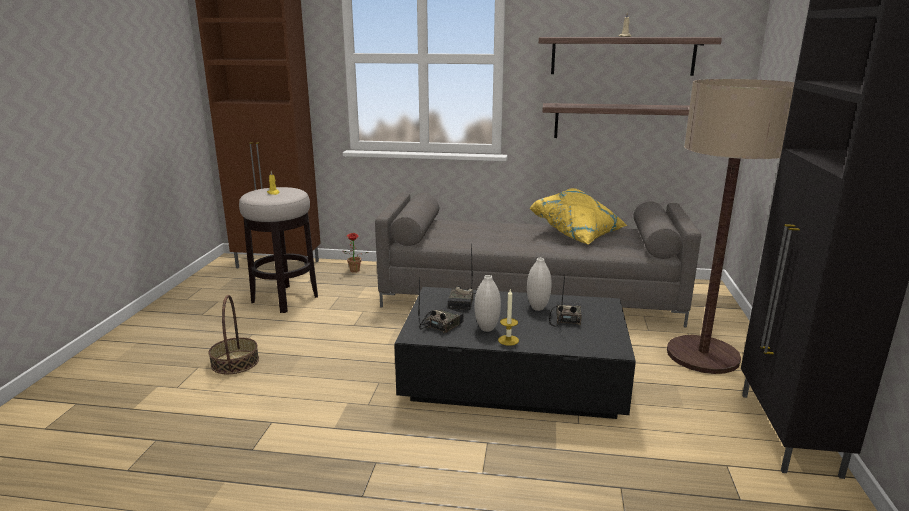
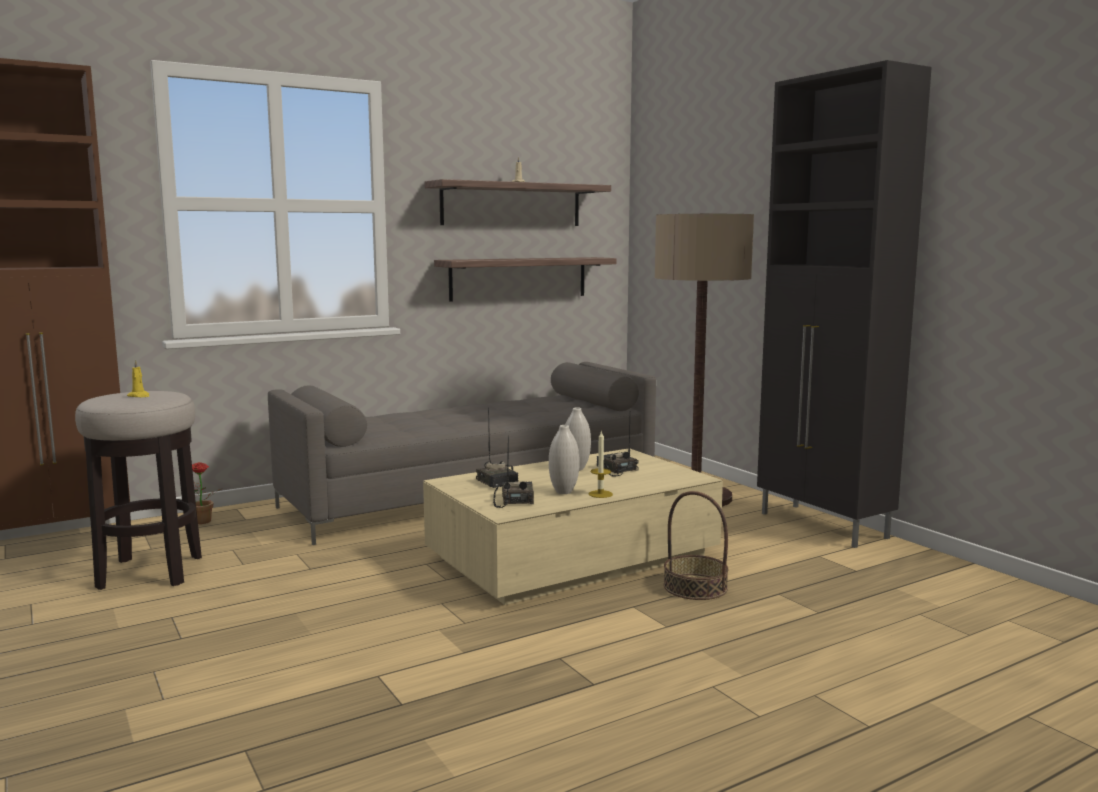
camera: 40 degrees left, 10 degrees down
basket [208,295,259,374] -> basket moved to [663,491,729,600]
black coffee table [394,287,636,419] -> beige coffee table [423,448,723,605]
yellow pillow [529,188,627,245] -> none

